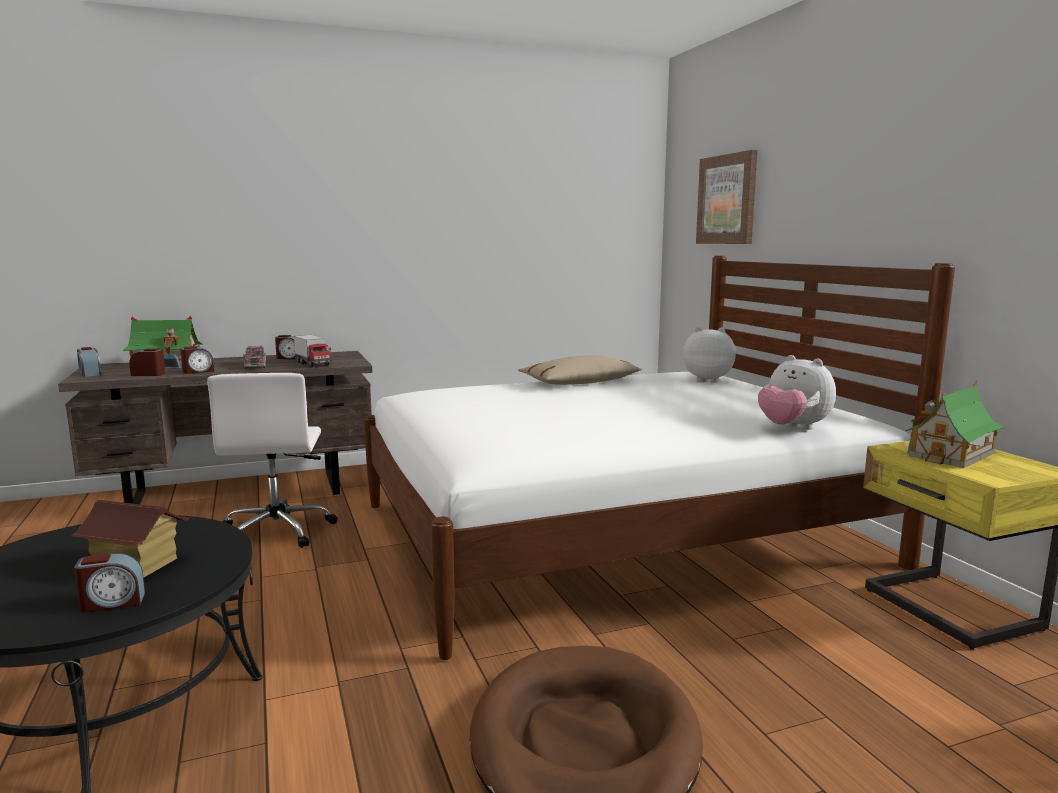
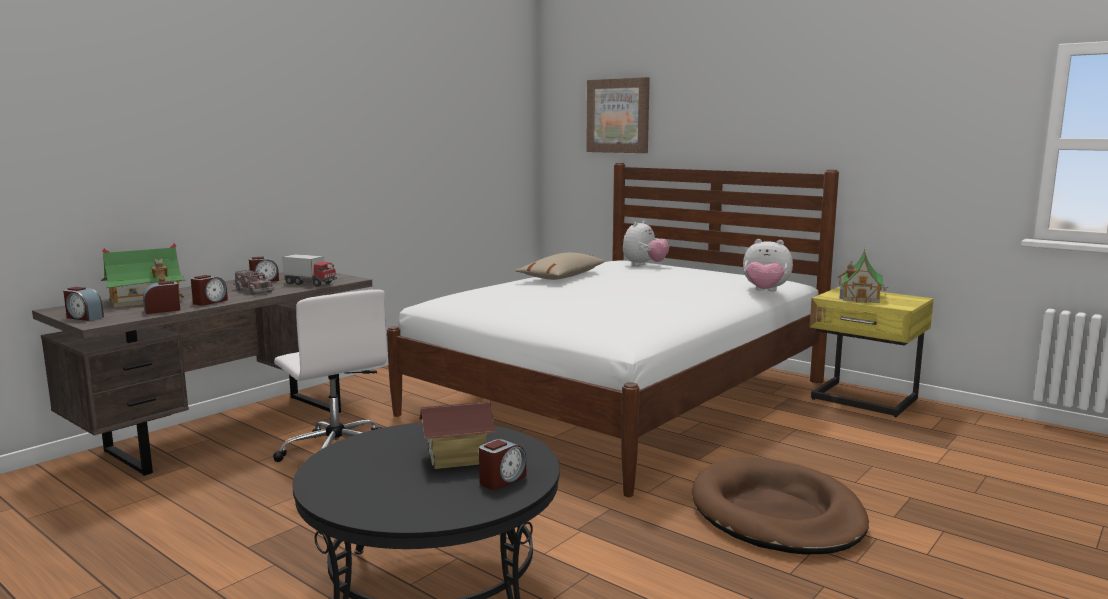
camera: 30 degrees left, 0 degrees up
plush toy [683,327,736,382] -> plush toy turned 135 degrees clockwise [623,221,669,266]

